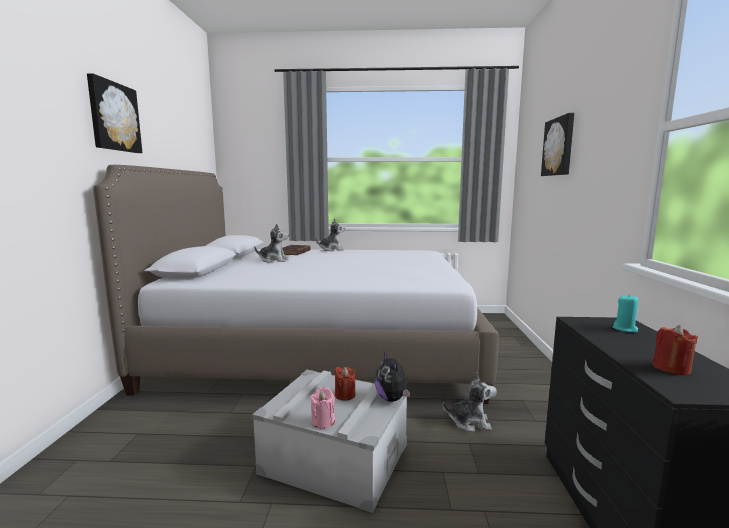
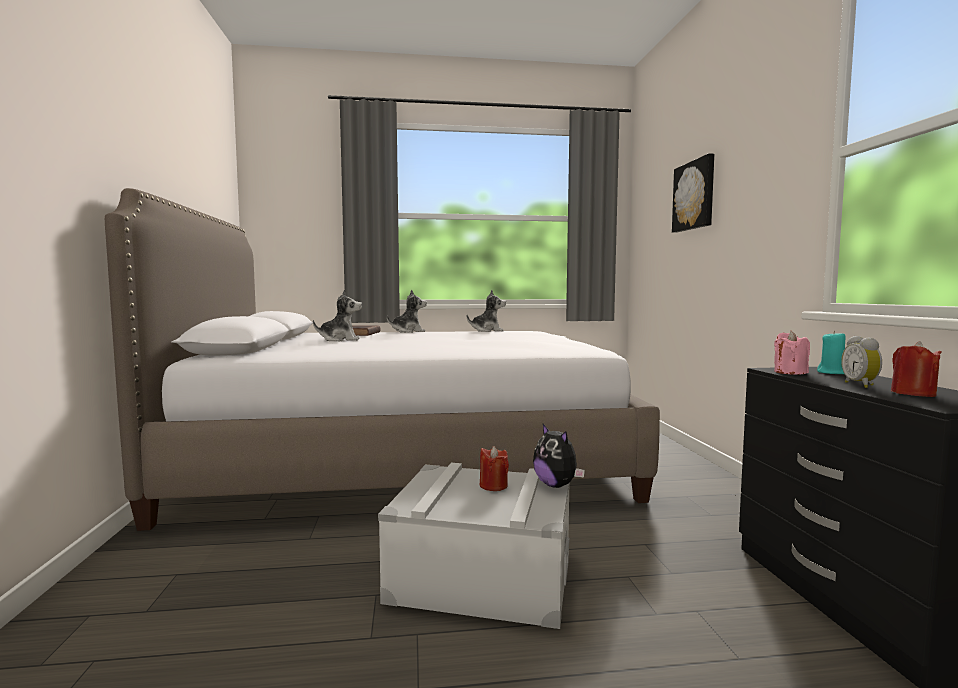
camera: 10 degrees left, 5 degrees down
picture [87,73,142,153] -> none
pink candle [310,387,335,429] -> pink candle moved to [774,331,810,375]
plush toy [443,372,497,432] -> plush toy moved to [467,290,506,332]
none -> alarm clock [841,336,882,388]

